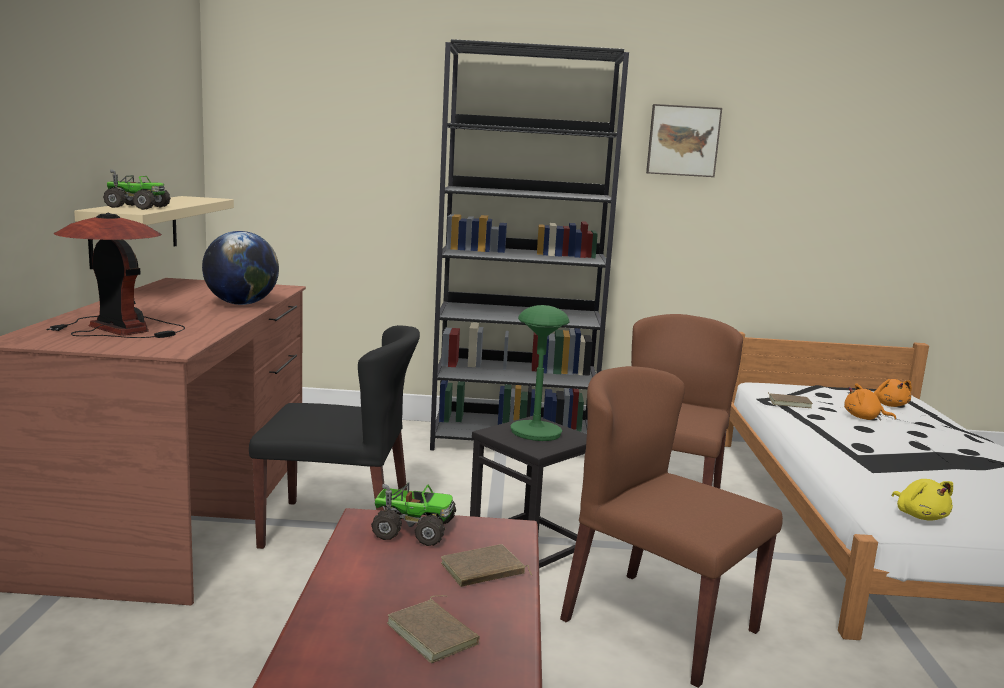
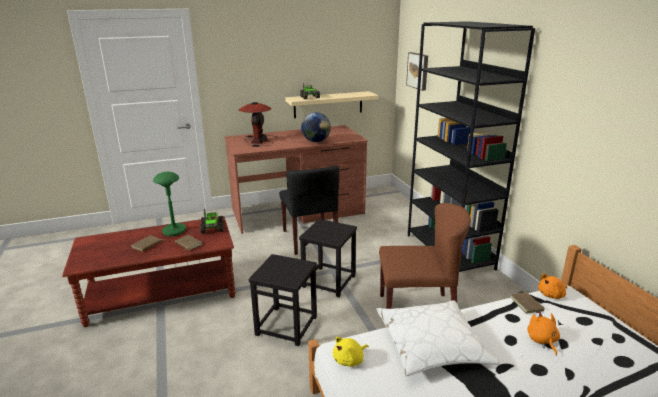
camera: 70 degrees right, 10 degrees up
green table lamp [510,305,570,441] -> green table lamp moved to [153,172,186,236]
brown chair [560,366,783,688] -> black stool [249,254,317,346]
picture [646,104,722,177] -> picture moved to [406,52,428,91]
orange plush toy [874,379,912,407] -> orange plush toy moved to [538,274,567,299]
none -> white pillow [376,300,500,376]

